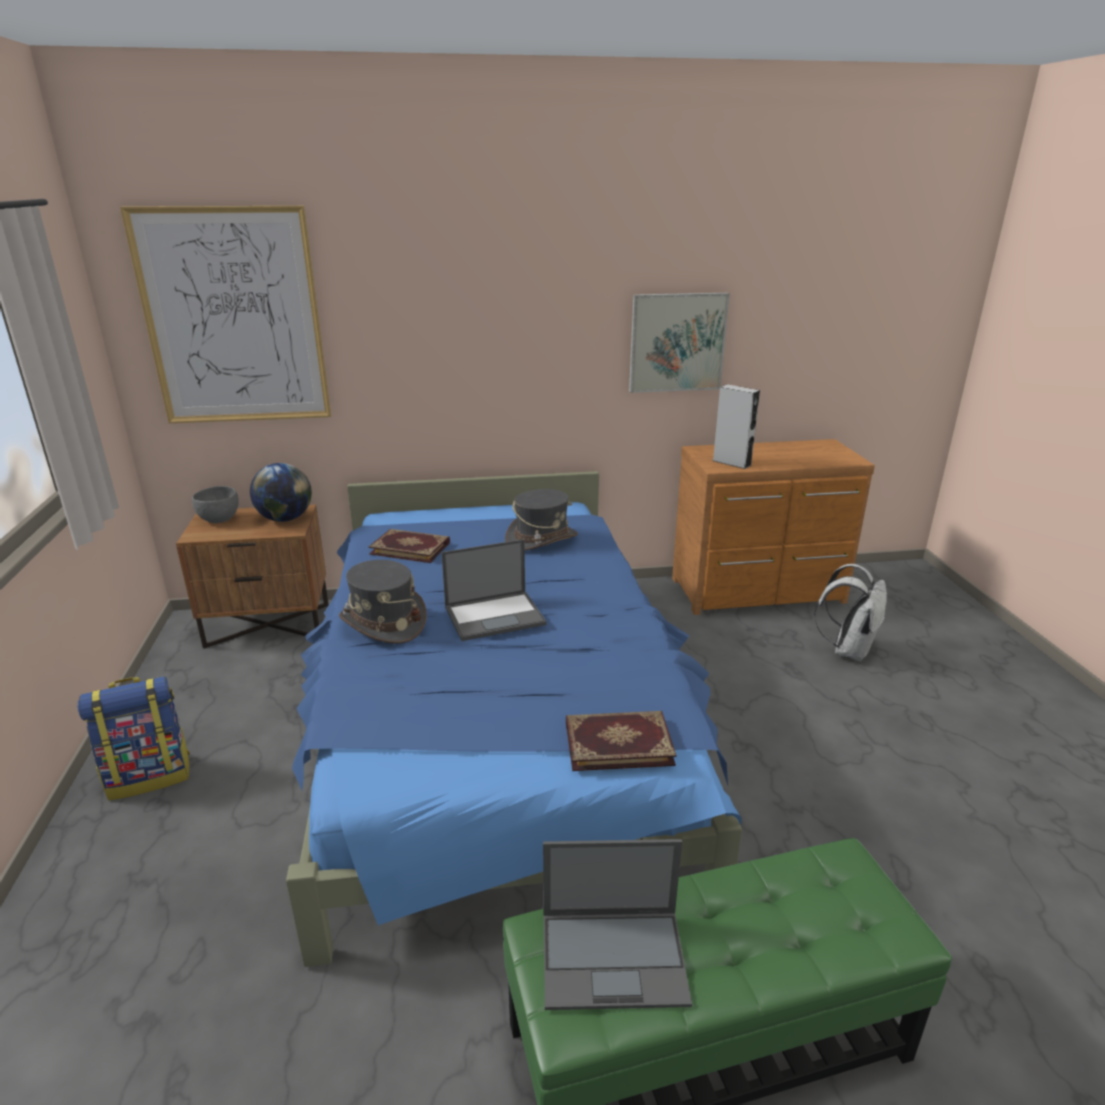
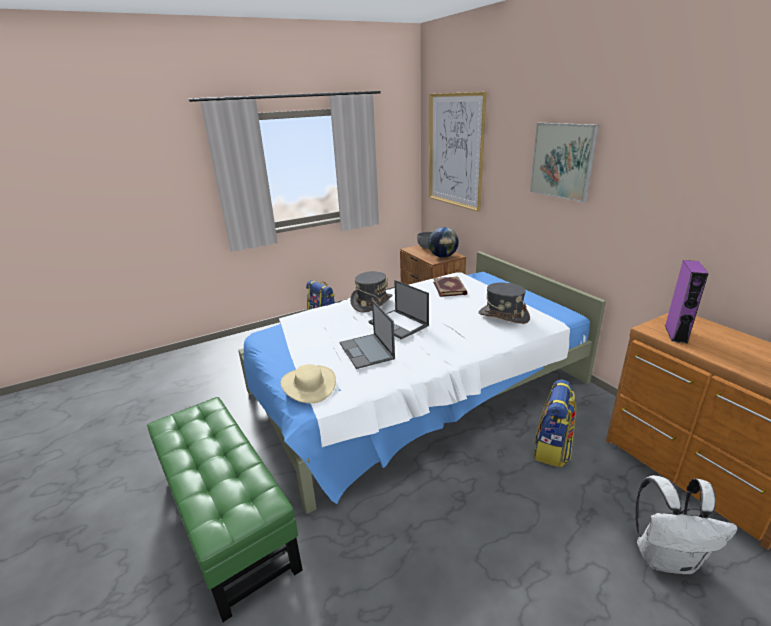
camera: 70 degrees right, 0 degrees up
blue bed [286,471,742,967] -> white bed [238,251,606,514]
laptop [543,839,692,1010] -> laptop moved to [339,300,395,369]
book [566,711,677,771] -> beige hat [281,364,336,403]
picture [629,293,730,393] -> picture moved to [530,123,598,203]
grey speaker [713,384,760,469] -> purple speaker [665,260,709,343]
none -> backpack [534,379,577,468]

